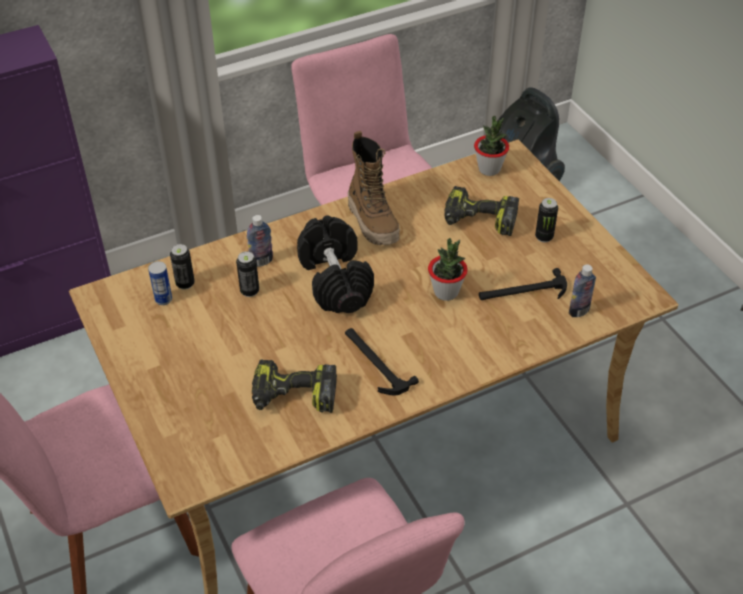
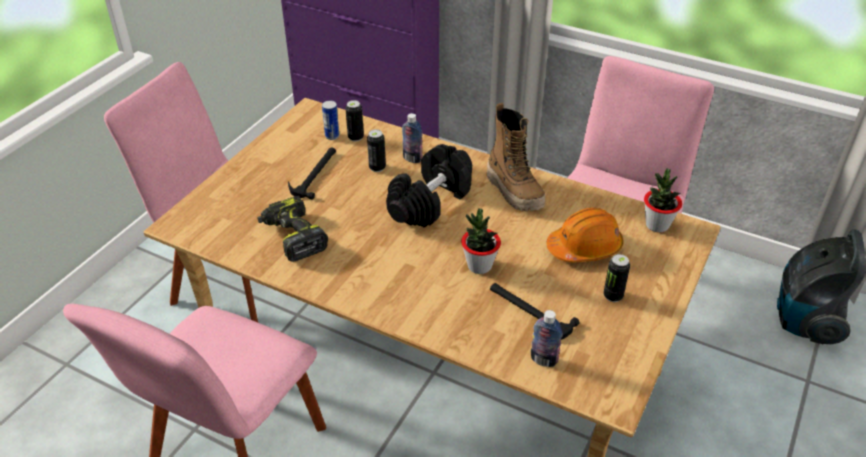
camera: 55 degrees right, 5 degrees down
hammer [345,328,419,396] -> hammer moved to [288,148,336,200]
boot [347,131,400,245] -> boot turned 60 degrees counterclockwise [487,103,545,211]
power drill [444,186,519,236] -> orange hard hat [547,208,624,262]

